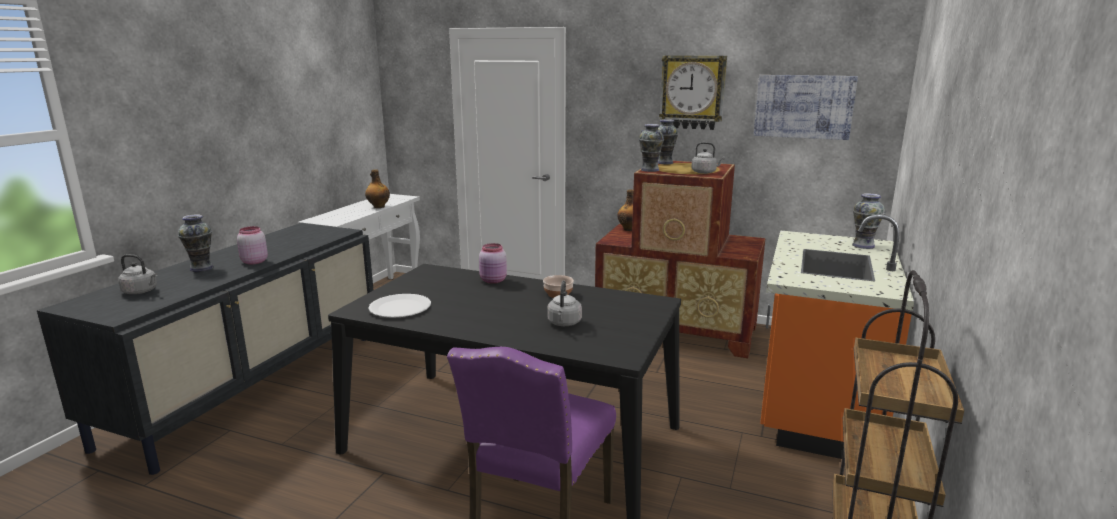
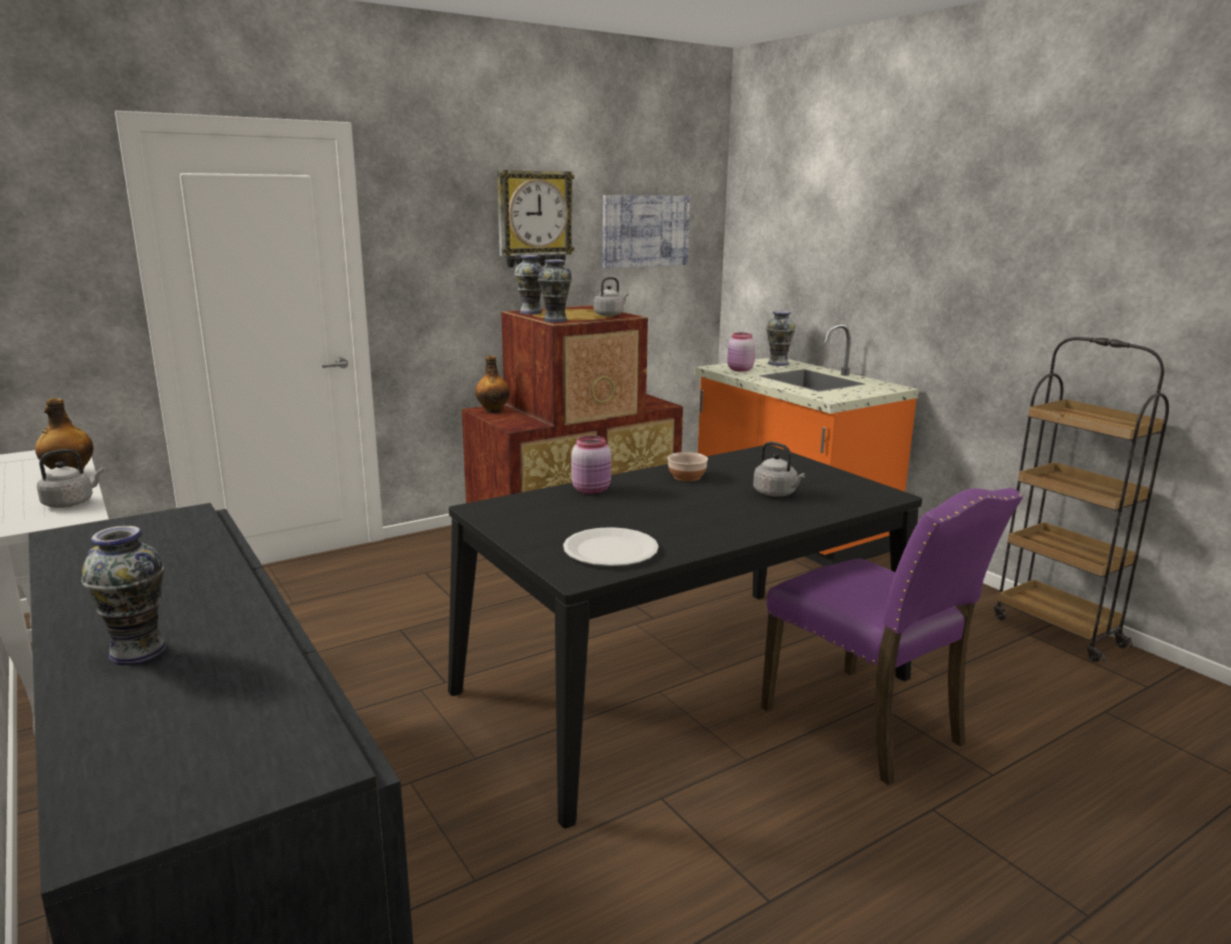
camera: 55 degrees left, 0 degrees up
grey kettle [118,254,157,294] -> grey kettle moved to [37,449,104,508]
pink jar [237,226,268,265] -> pink jar moved to [727,333,755,372]

